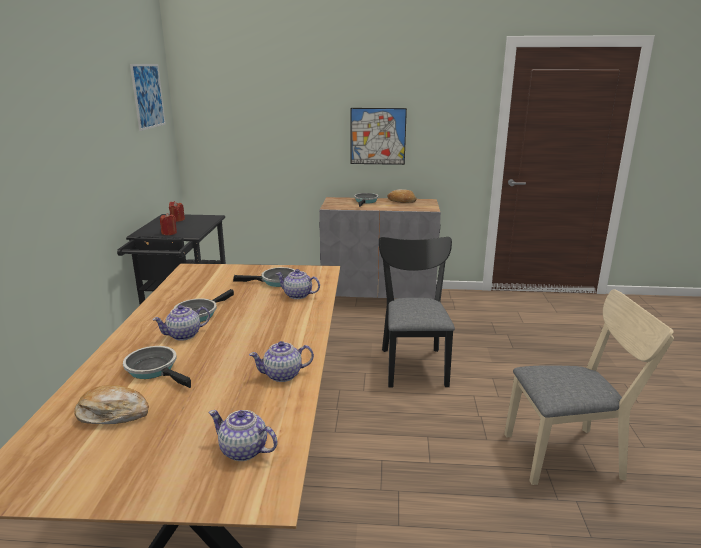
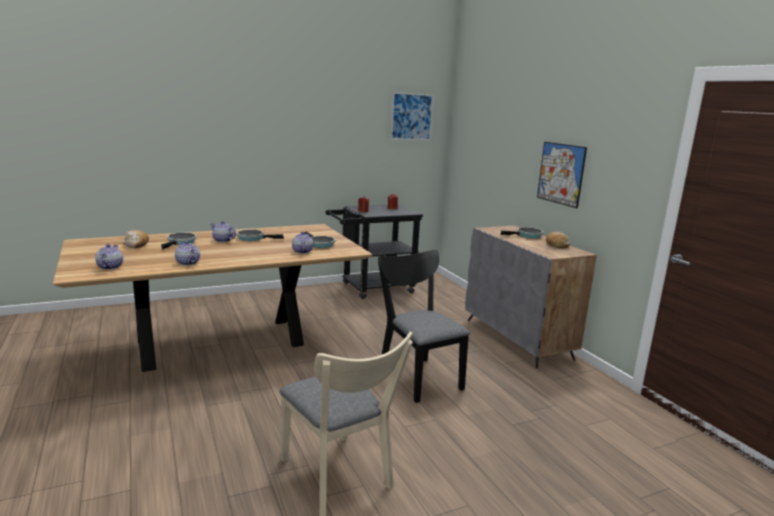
camera: 60 degrees right, 5 degrees down
black chair [379,237,455,387] -> black chair turned 90 degrees counterclockwise [378,250,470,403]

